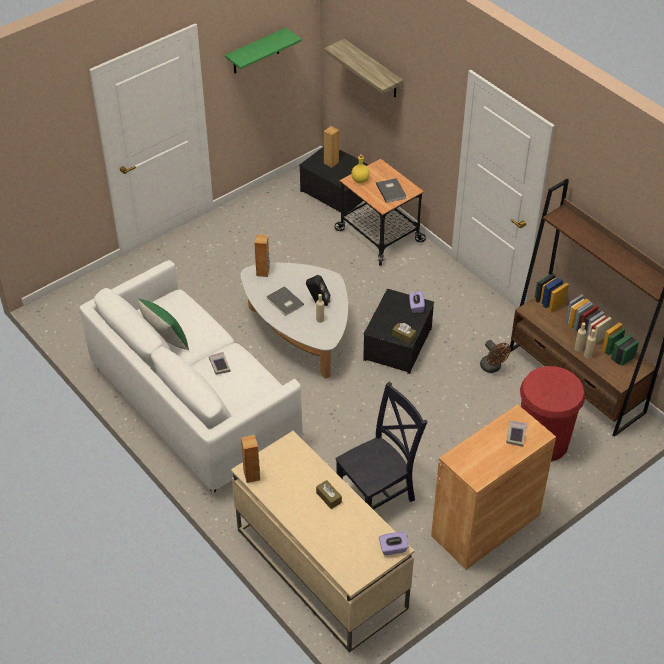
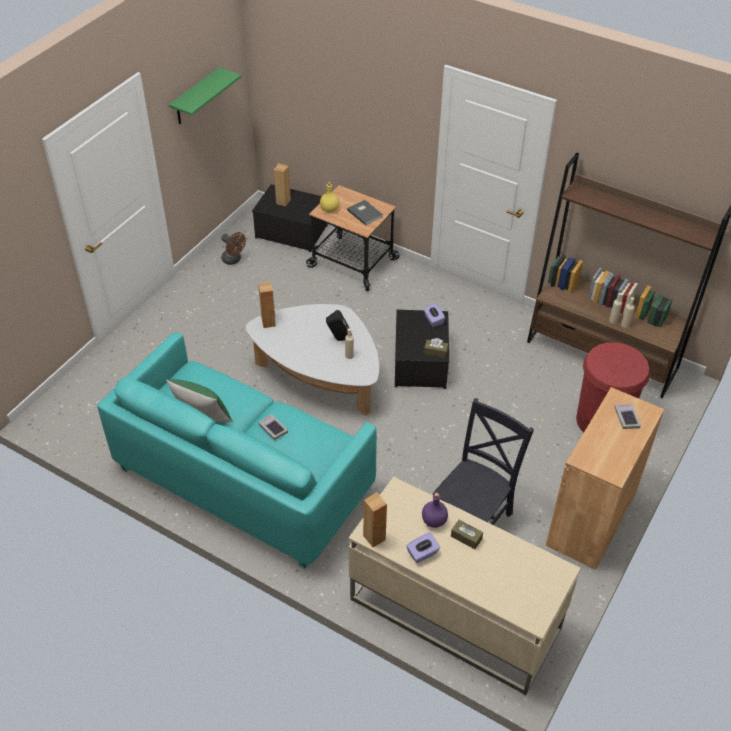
camera: 20 degrees left, 0 degrees up
white sofa [80,260,303,494] -> turquoise sofa [97,332,377,569]
grey book [266,286,304,316] -> none
shelf [324,39,403,97] -> none
purple tissue box [379,532,409,555] -> purple tissue box moved to [406,533,440,563]
brown fan [480,340,511,373] -> brown fan moved to [221,232,246,265]
none -> purple bottle [422,493,448,528]

